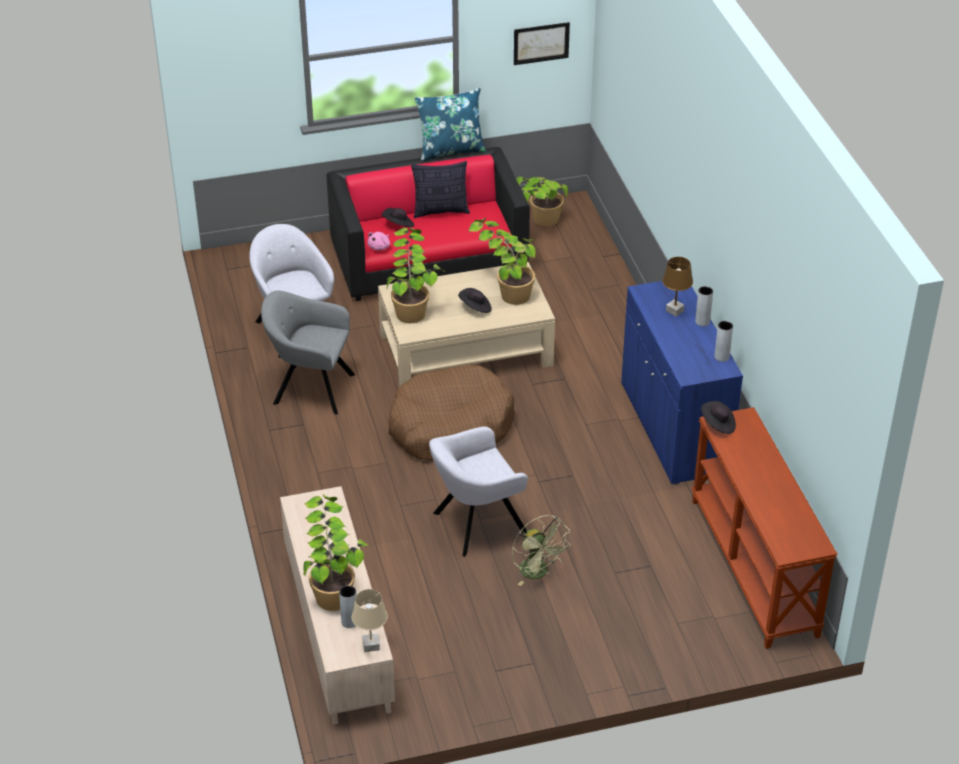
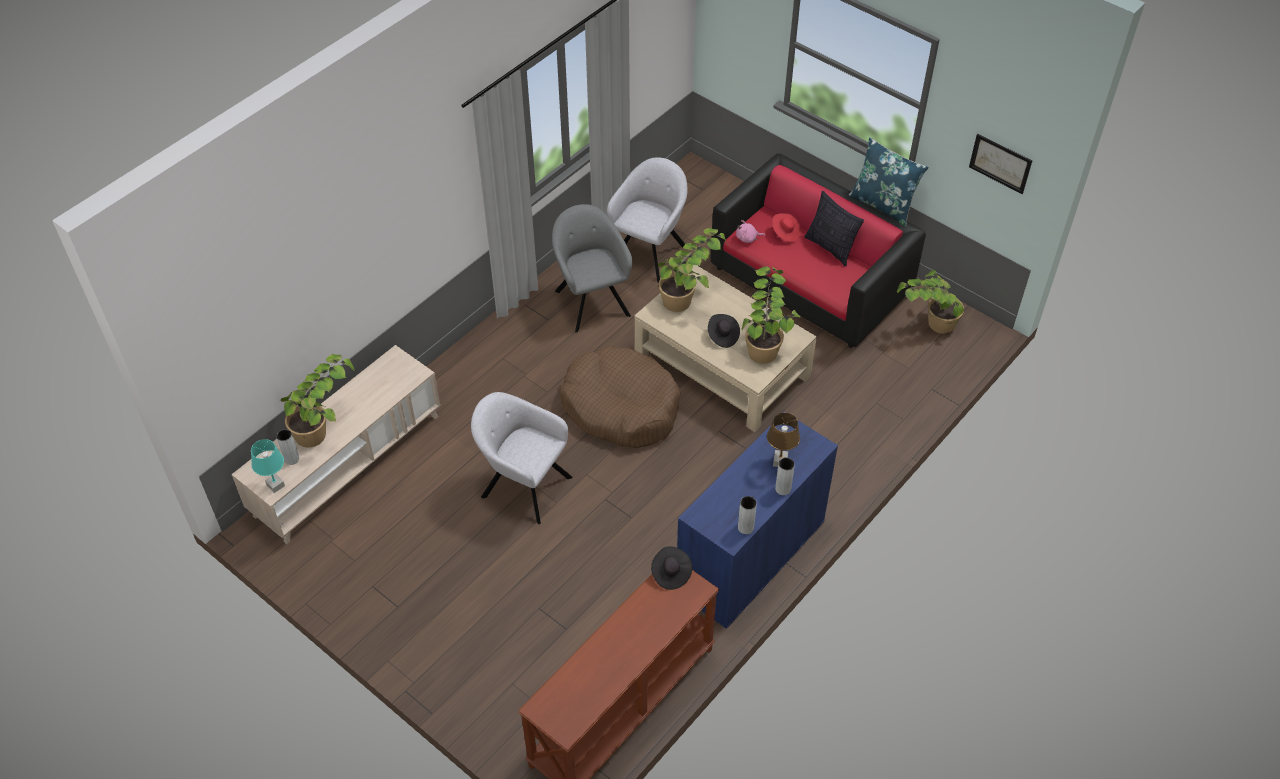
camera: 55 degrees right, 10 degrees up
beige table lamp [352,589,388,652] -> turquoise table lamp [251,439,285,493]
black hat [382,208,414,227] -> red hat [772,213,801,243]
green fan [512,515,571,586] -> none

